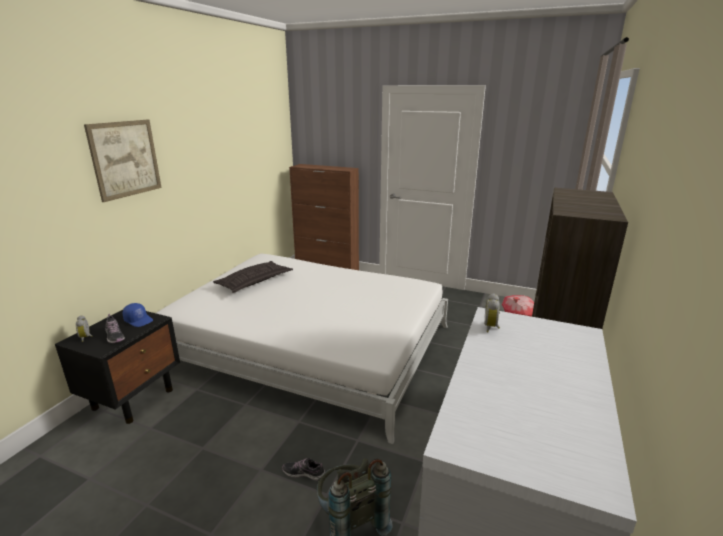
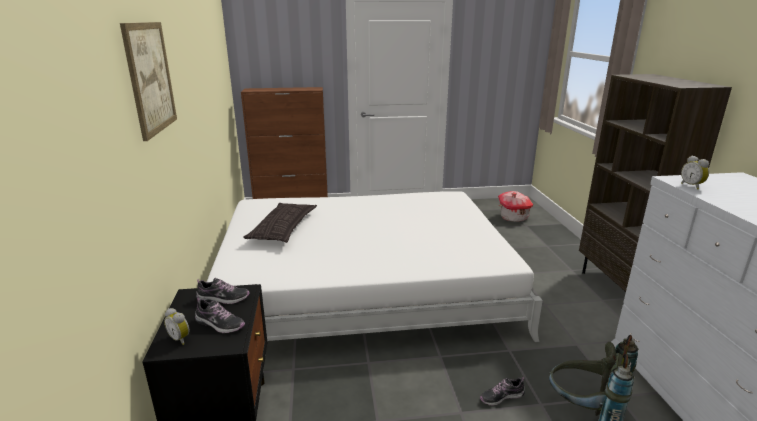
camera: 30 degrees left, 0 degrees up
blue cap [123,303,153,327] -> shoe [196,278,250,304]

